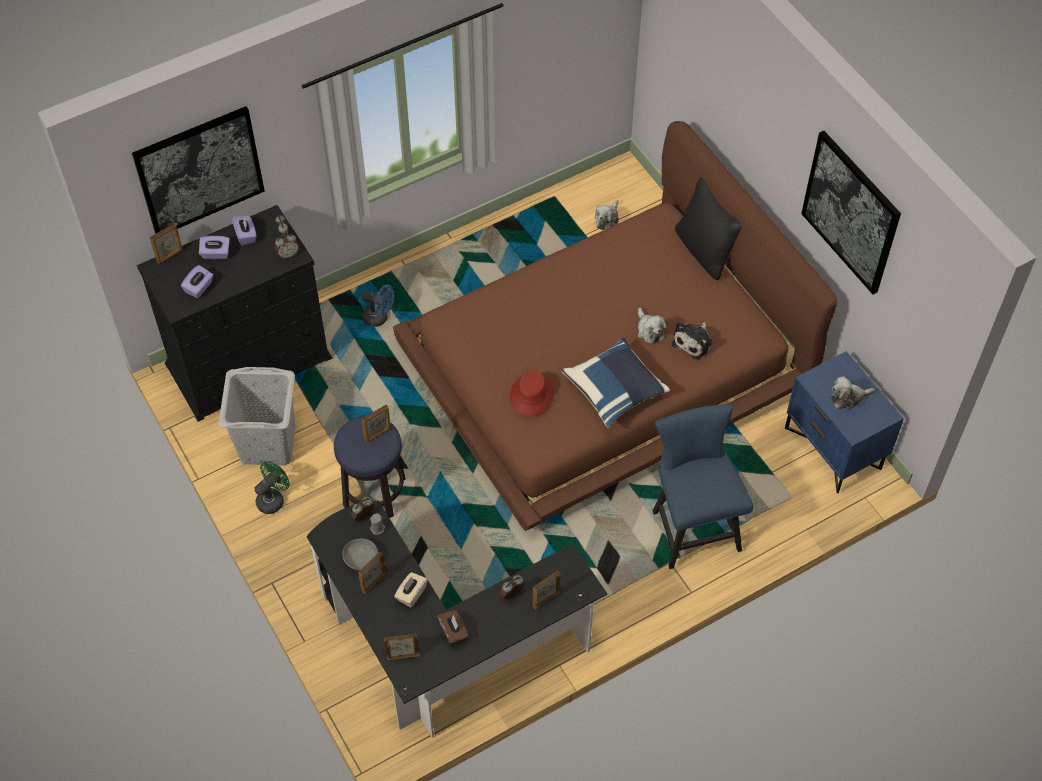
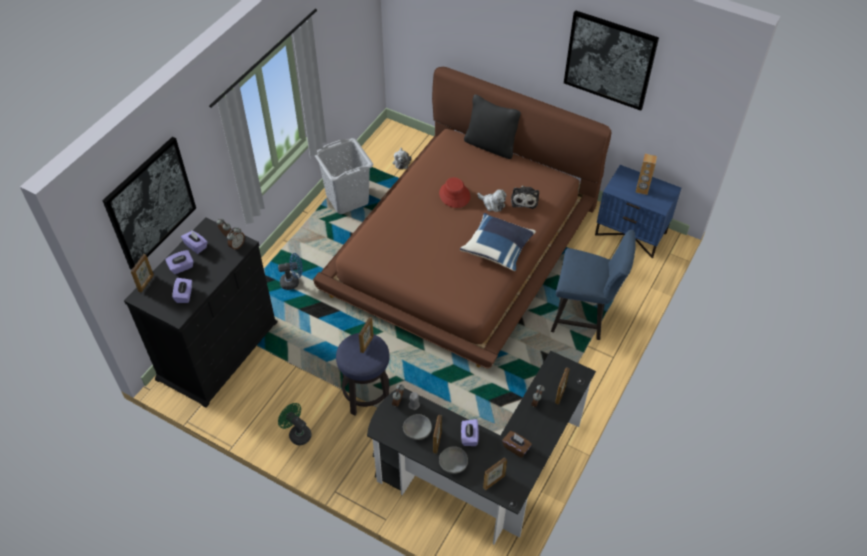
camera: 30 degrees left, 5 degrees down
grey laundry basket [219,367,295,465] -> grey laundry basket moved to [314,138,373,214]
green fan [254,461,290,514] -> green fan turned 60 degrees counterclockwise [278,403,312,445]
beige tissue box [394,572,427,608] -> purple tissue box [461,419,479,446]
red hat [510,370,554,417] -> red hat moved to [439,177,470,208]
blue chair [653,404,753,569] -> blue chair turned 150 degrees clockwise [551,230,636,340]
plush toy [831,376,875,410] -> brown speaker [635,154,657,195]
none -> grey bowl [439,446,468,474]

